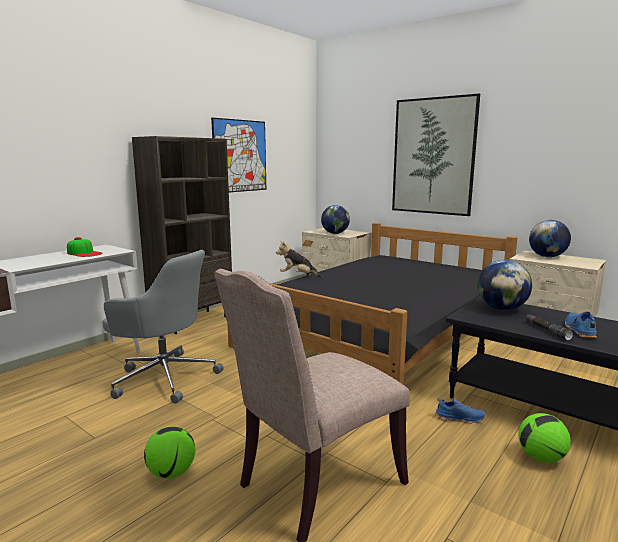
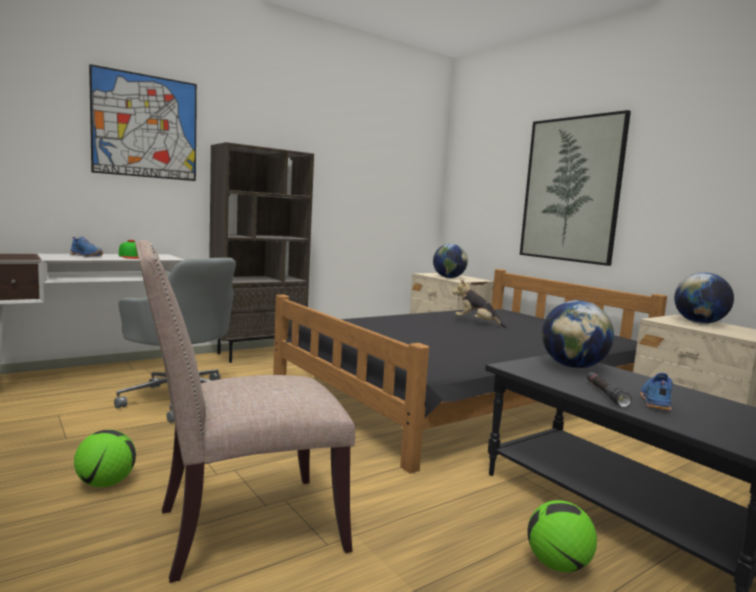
camera: 15 degrees right, 5 degrees down
picture [211,117,266,192] -> picture moved to [89,64,197,181]
plush toy [276,241,323,278] -> plush toy moved to [453,279,507,328]
blue shoe [435,398,485,424] -> blue shoe moved to [70,236,103,257]

